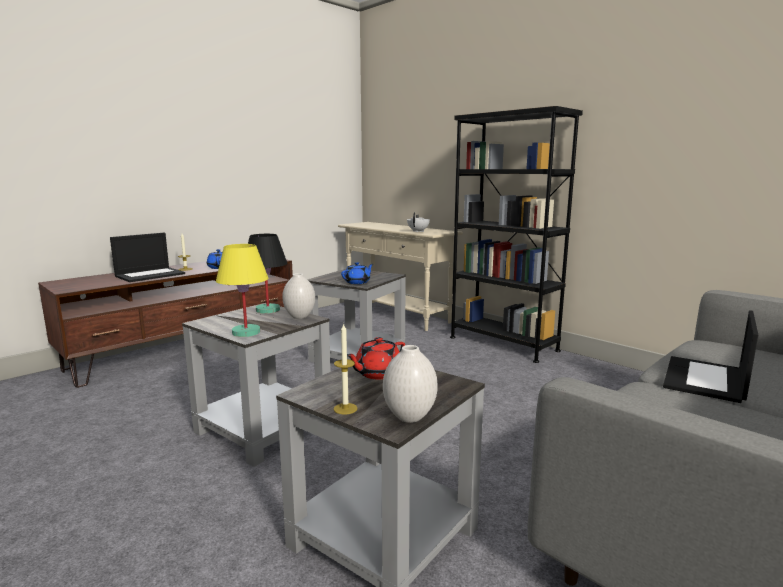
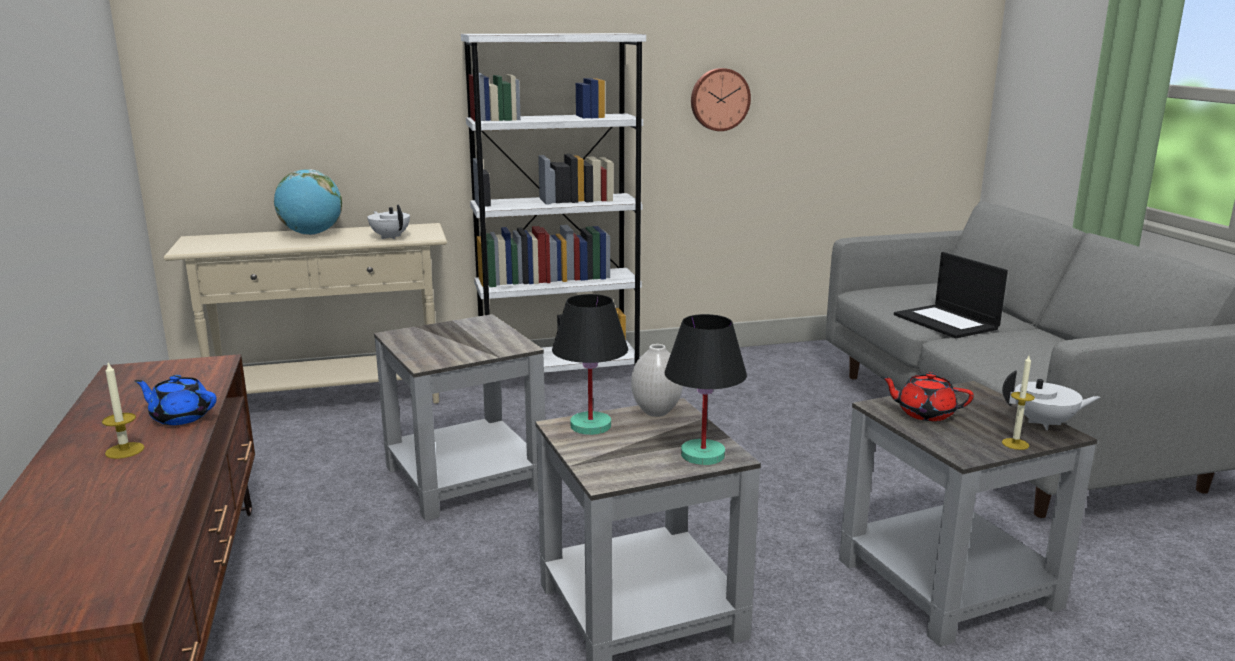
camera: 60 degrees left, 5 degrees up
laptop [110,233,185,282] -> none
yellow table lamp [216,244,269,337] -> black table lamp [665,314,747,465]
blue teapot [341,262,373,284] -> none
red teapot [347,337,405,379] -> red teapot turned 120 degrees clockwise [881,372,974,421]
white vase [383,345,438,423] -> white teapot [1002,371,1100,430]
black bookcase [450,106,583,363] -> white bookcase [461,33,646,373]
none -> globe [274,169,342,235]
none -> wall clock [691,68,751,131]

